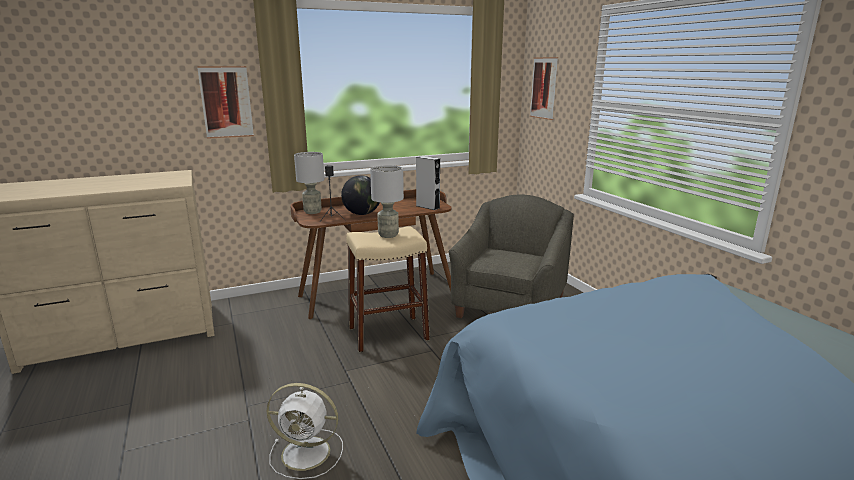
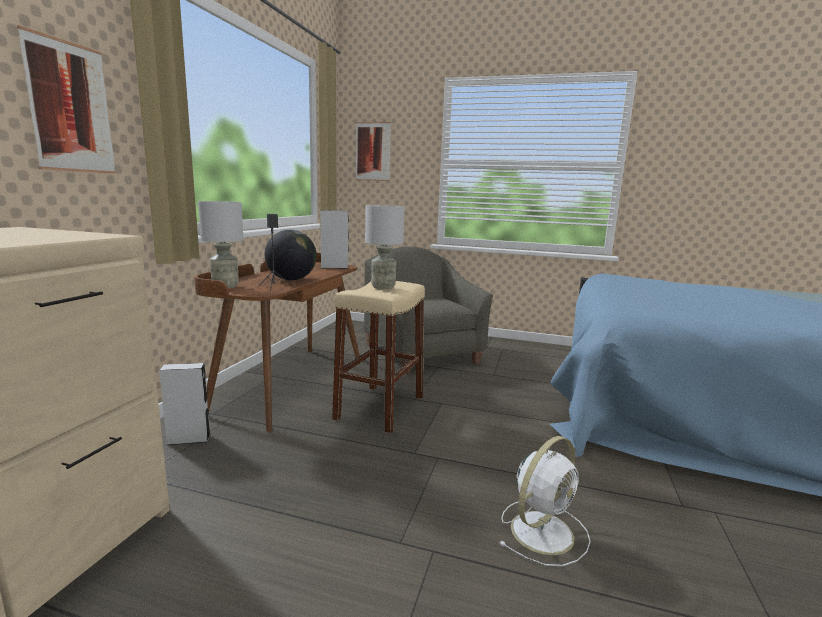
camera: 50 degrees left, 5 degrees down
none -> grey speaker [159,363,210,445]

